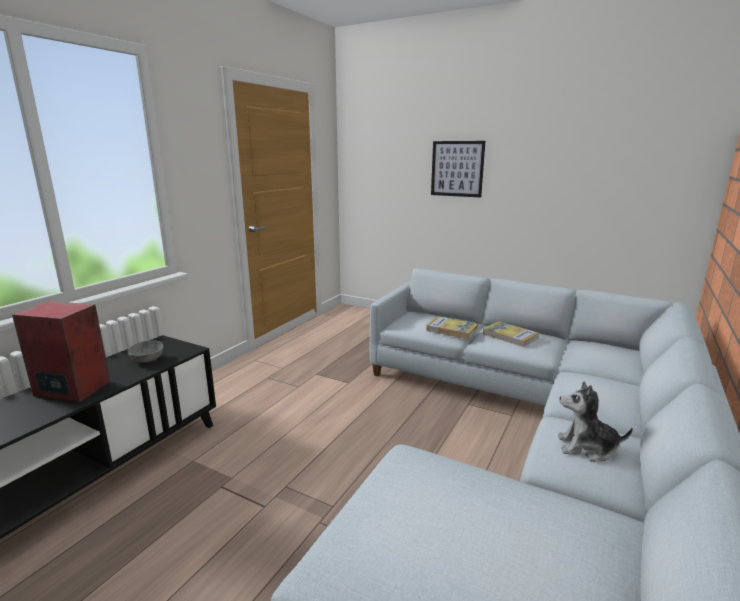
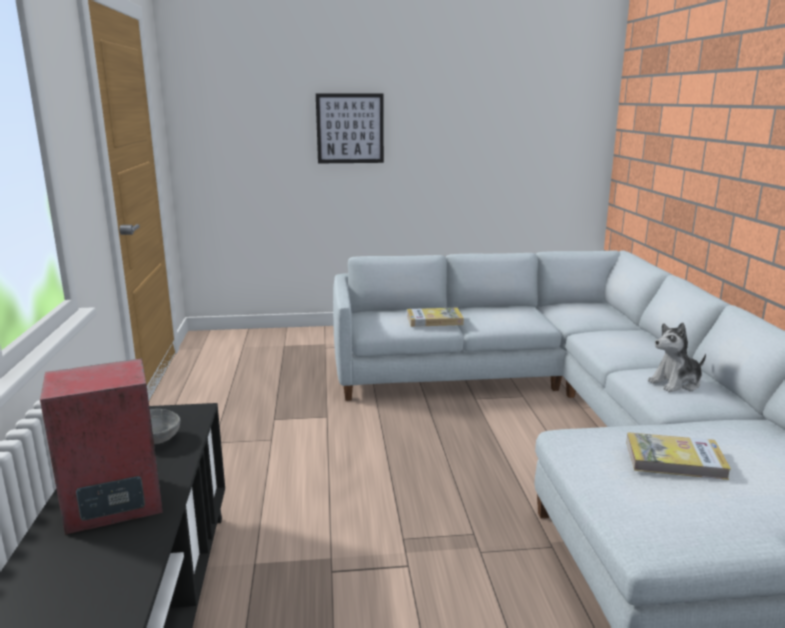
camera: 35 degrees left, 0 degrees up
book [483,321,539,347] -> book moved to [626,432,731,480]

